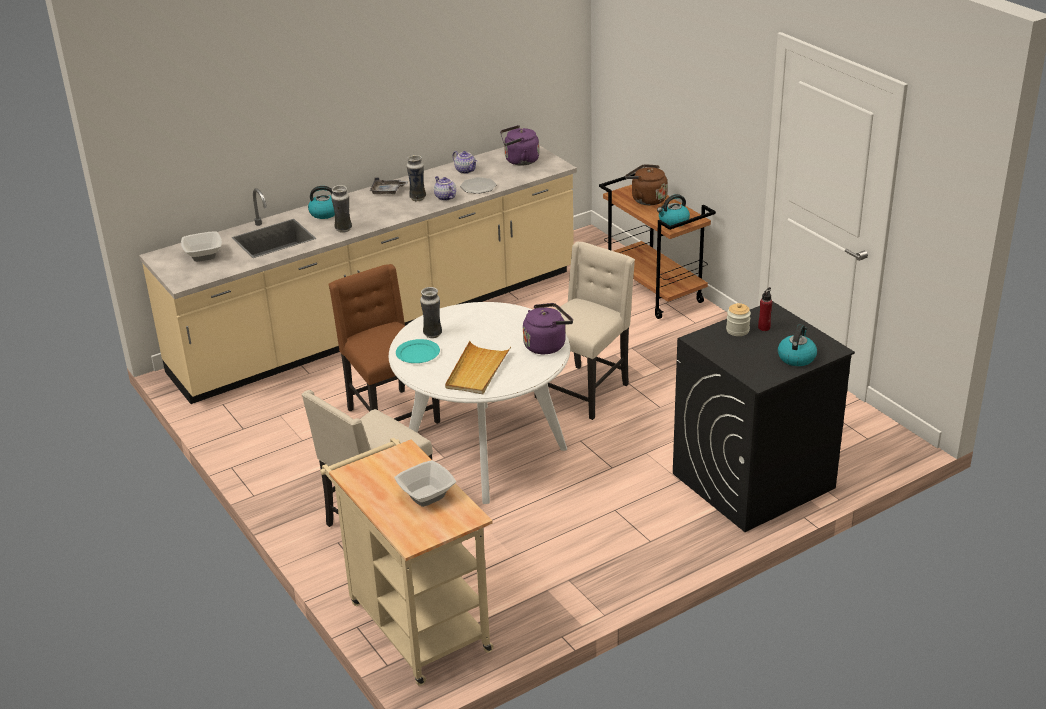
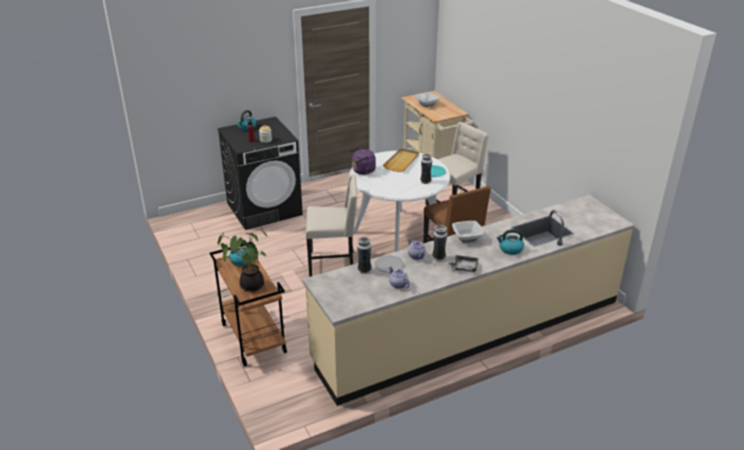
camera: 175 degrees left, 0 degrees up
bowl [181,231,222,262] -> bowl moved to [452,221,484,243]
vase [331,185,352,233] -> vase moved to [357,237,371,274]
purple kettle [500,125,539,165] -> none
beige chair [534,241,635,420] -> beige chair turned 135 degrees counterclockwise [306,174,357,277]
brown kettle [625,164,667,205] -> potted plant [218,227,267,292]

